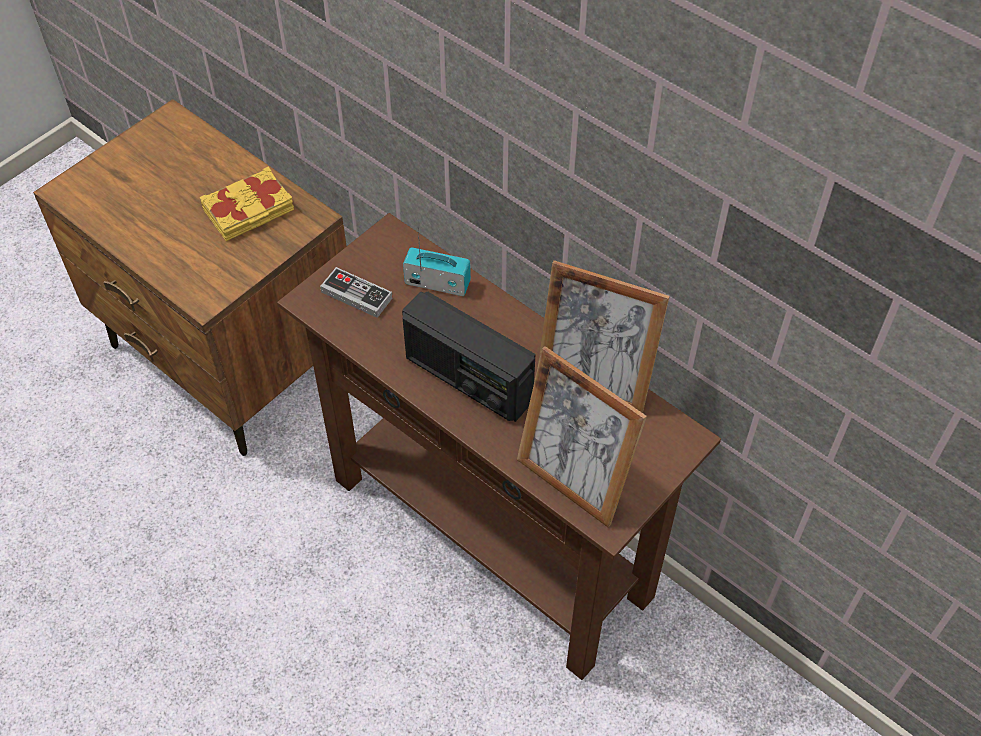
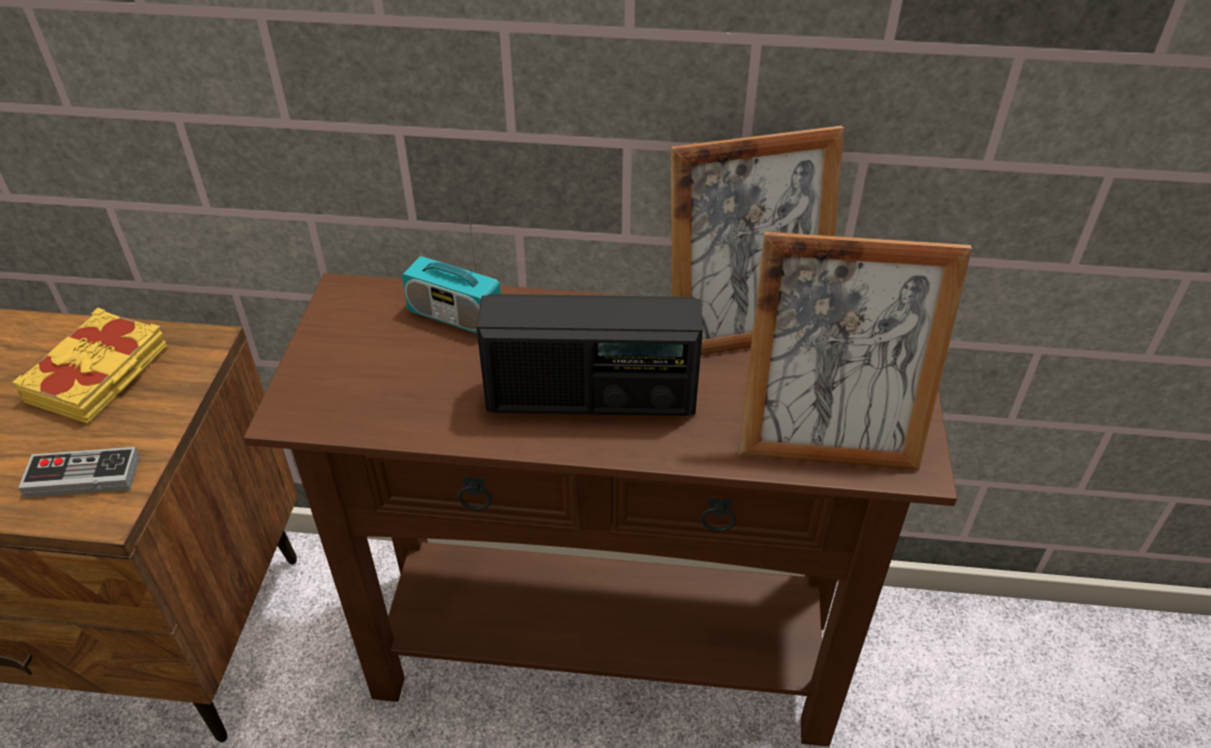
camera: 35 degrees left, 10 degrees down
game controller [320,267,393,318] -> game controller moved to [18,447,140,498]
radio [403,231,471,296] -> radio turned 135 degrees counterclockwise [402,195,501,333]

